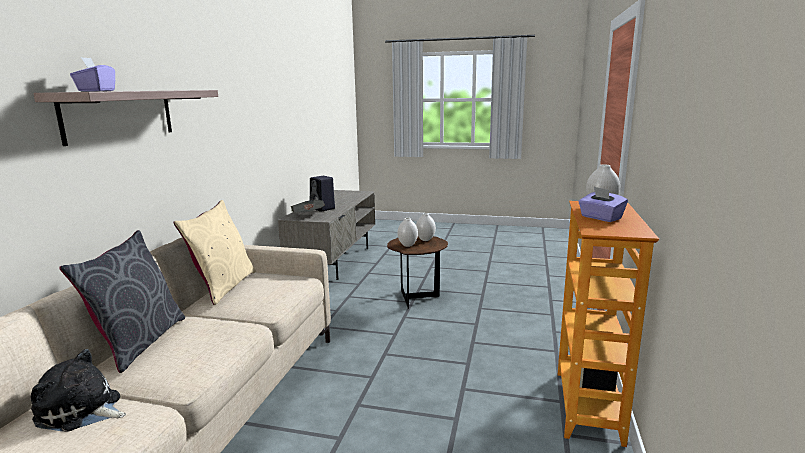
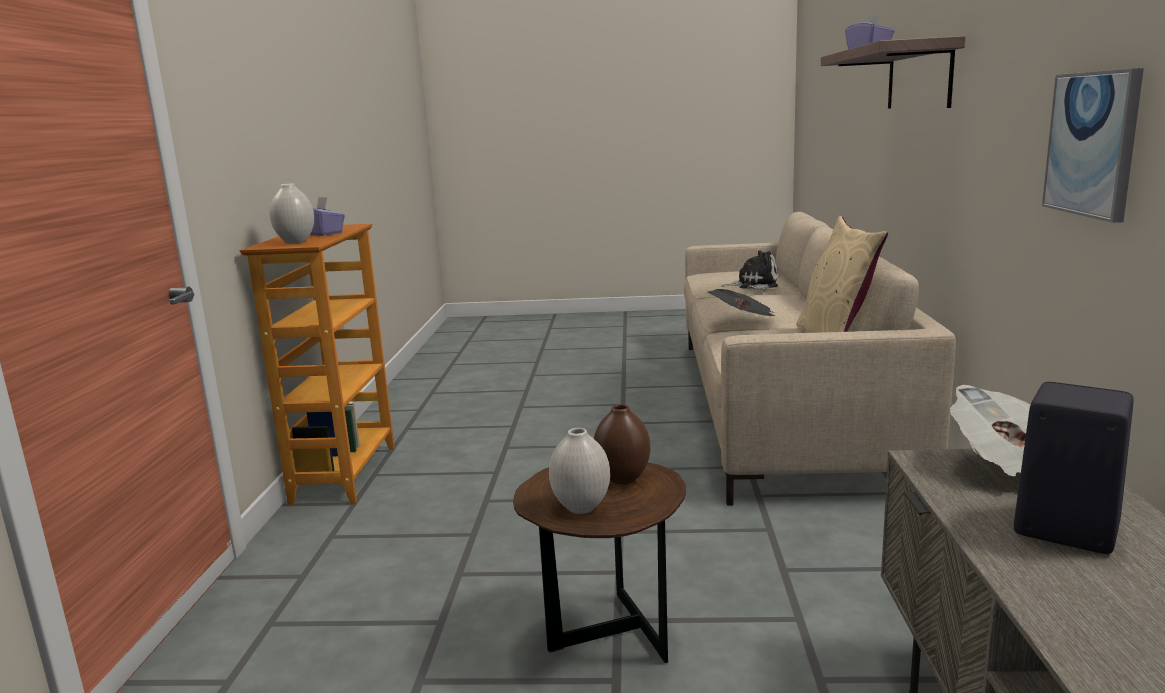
camera: 170 degrees right, 0 degrees up
grey pillow [59,230,185,373] -> none
white vase [398,218,418,247] -> brown vase [594,404,650,485]
none -> newspaper [708,289,776,316]
none -> picture [1042,68,1144,223]

